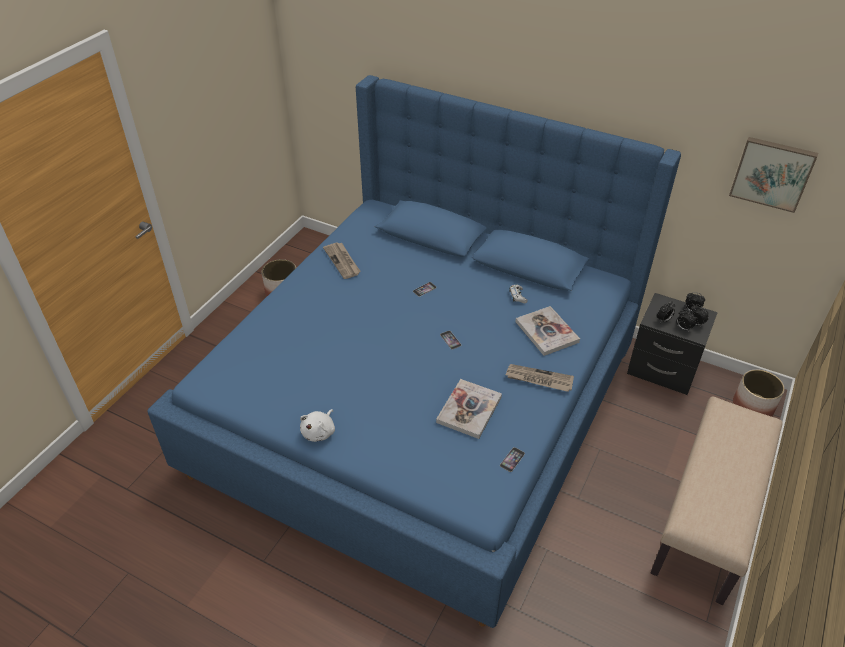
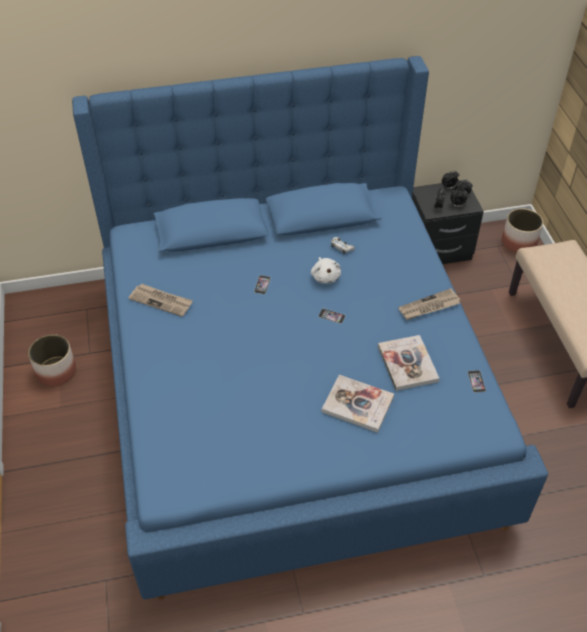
camera: 40 degrees left, 5 degrees up
white plush toy [300,409,335,442] -> white plush toy moved to [311,257,341,284]
book [516,306,580,356] -> book moved to [322,375,394,433]
picture [729,137,818,213] -> none

